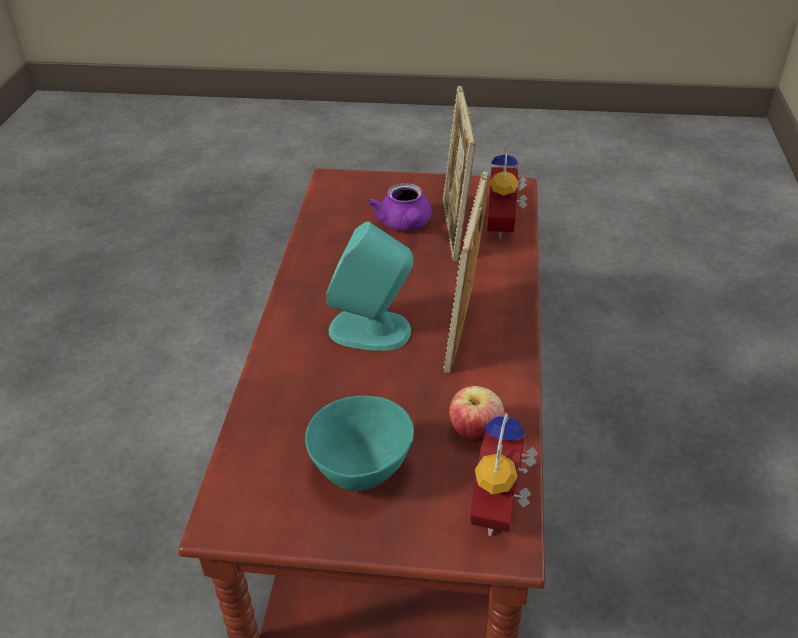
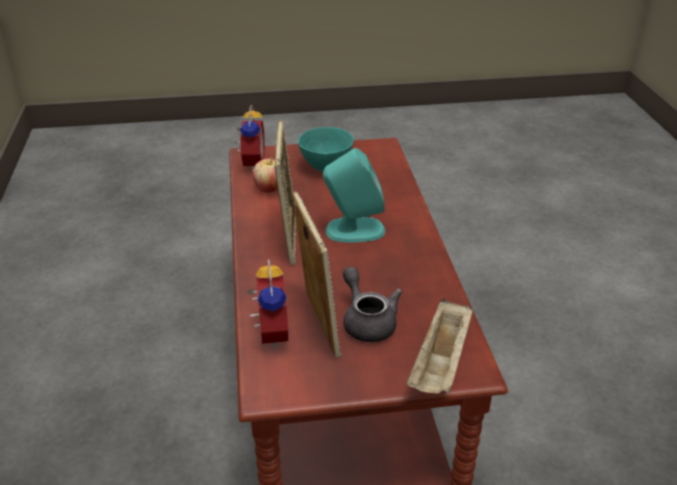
camera: 165 degrees right, 5 degrees down
purple teapot [367,183,432,230] -> grey teapot [343,267,402,342]
none -> beige tray [407,299,473,394]

